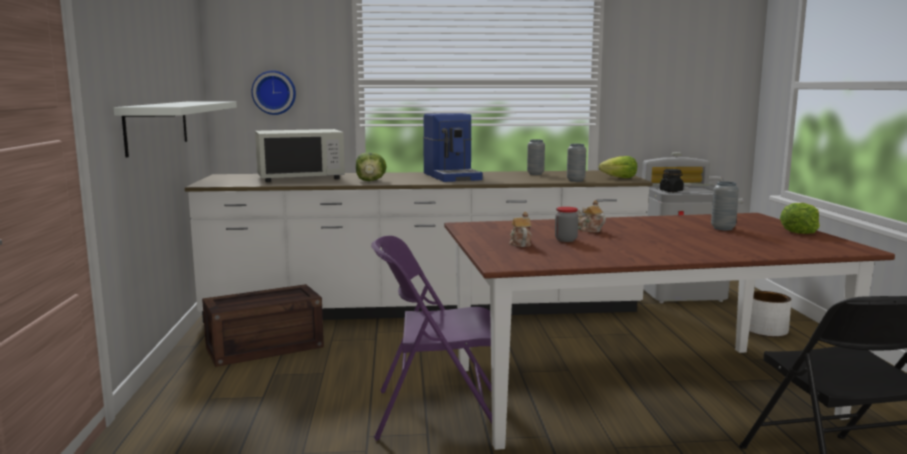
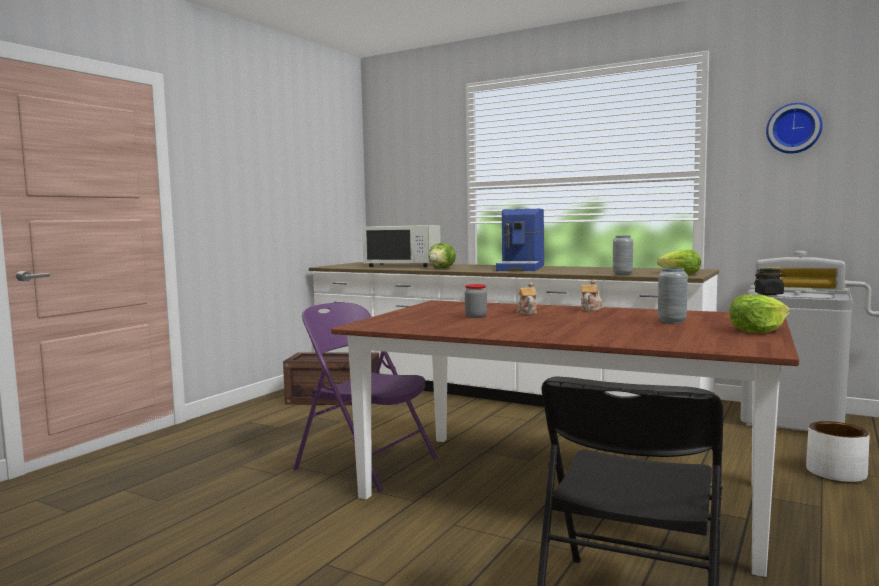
camera: 35 degrees right, 5 degrees down
white shelf [114,101,237,157] -> none
wall clock [252,70,296,115] -> wall clock moved to [766,103,823,154]
teapot [509,212,532,247] -> teapot moved to [580,279,603,311]
grey vase [527,139,545,175] -> none

